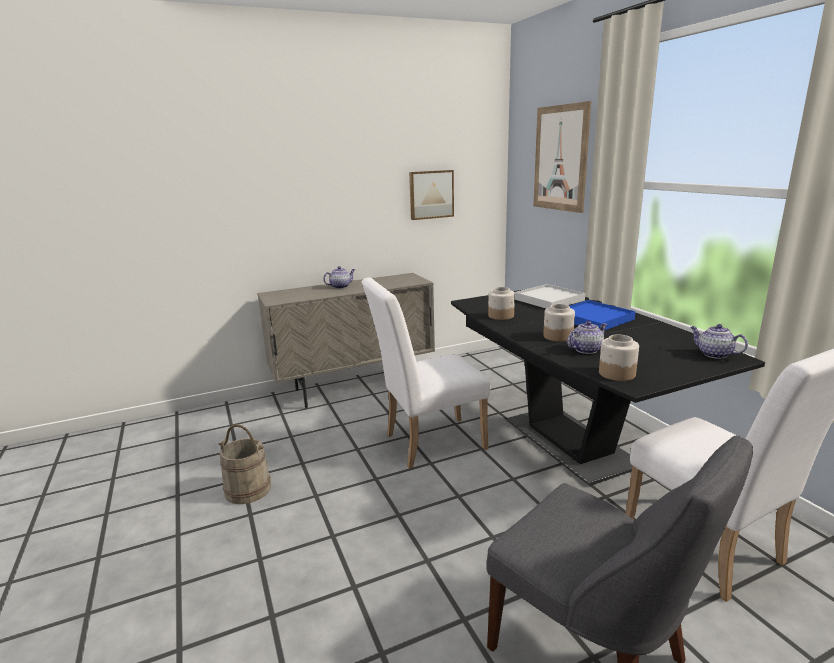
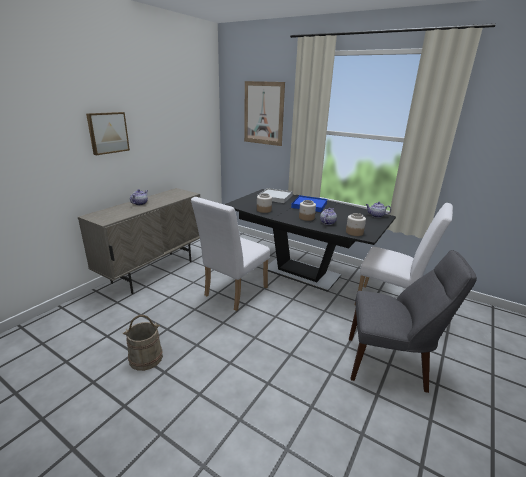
camera: 35 degrees left, 5 degrees up
picture [409,170,454,220] -> picture moved to [86,112,130,155]

